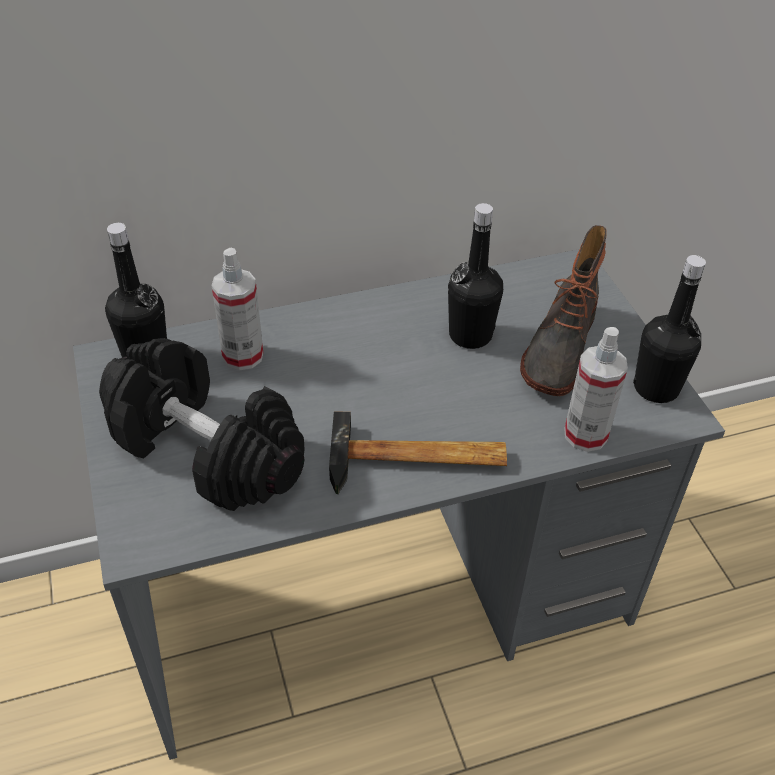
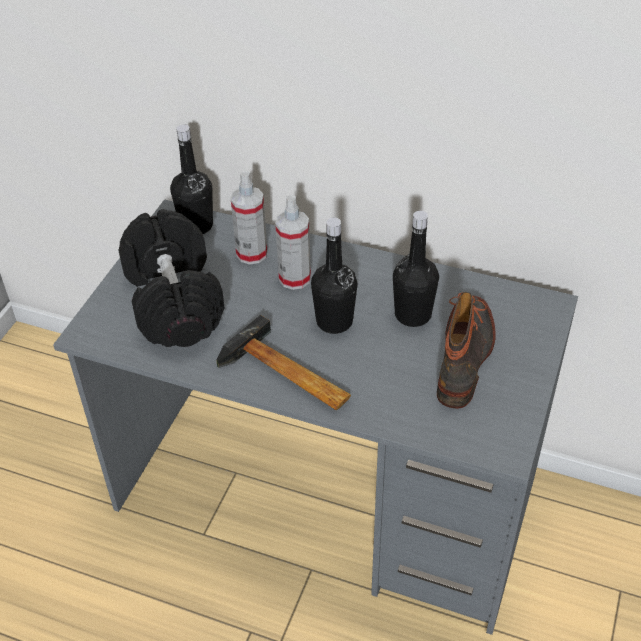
camera: 40 degrees right, 0 degrees up
boot [520,225,607,396] -> boot turned 135 degrees clockwise [437,292,496,409]
spray bottle [564,327,628,452] -> spray bottle moved to [275,195,311,290]
black bottle [633,255,706,403] -> black bottle moved to [311,217,358,334]

